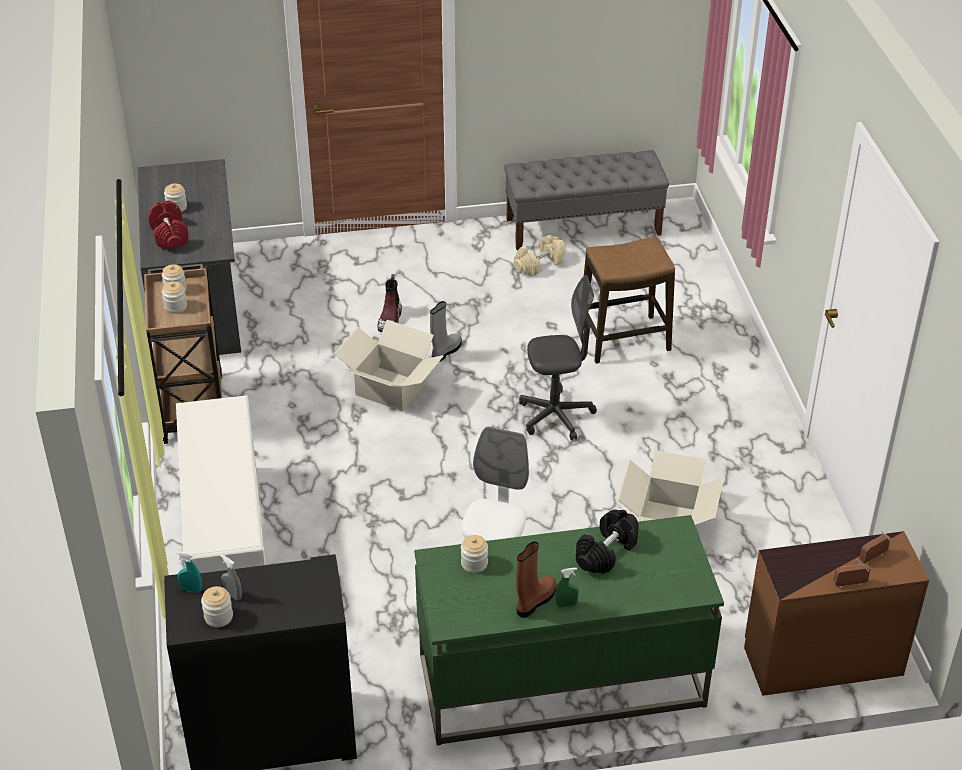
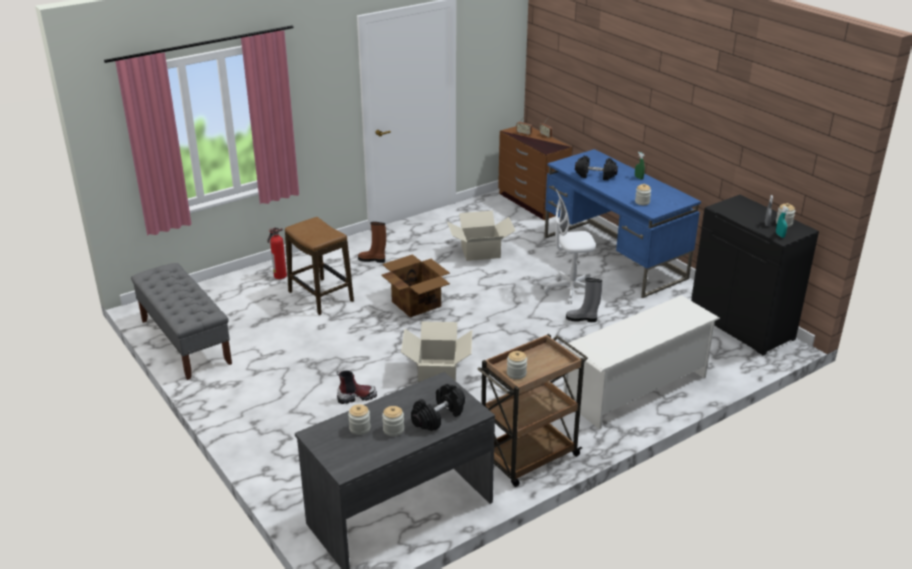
camera: 115 degrees left, 10 degrees down
red dumbbell [148,200,189,249] -> black dumbbell [411,384,465,431]
jar [162,281,187,314] -> jar moved to [348,404,371,435]
green desk [414,515,724,745] -> blue desk [544,149,701,298]
grey boot [430,301,462,362] -> grey boot moved to [566,278,602,322]
beige dumbbell [514,235,566,277] -> none
brown boot [516,541,556,618] -> brown boot moved to [358,222,386,263]
grey office chair [519,275,597,441] -> cardboard box [381,254,450,317]
none -> fire extinguisher [267,228,287,279]

